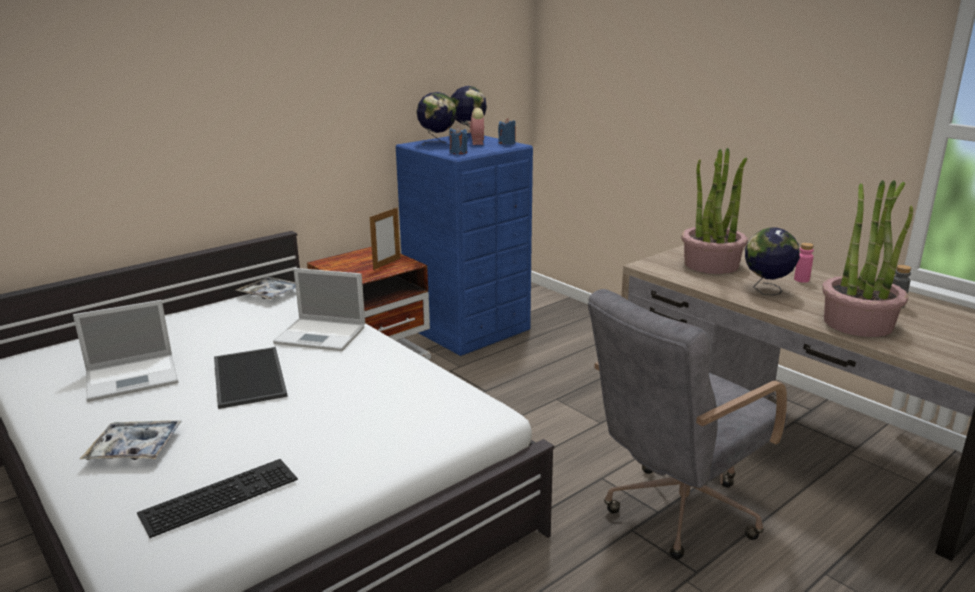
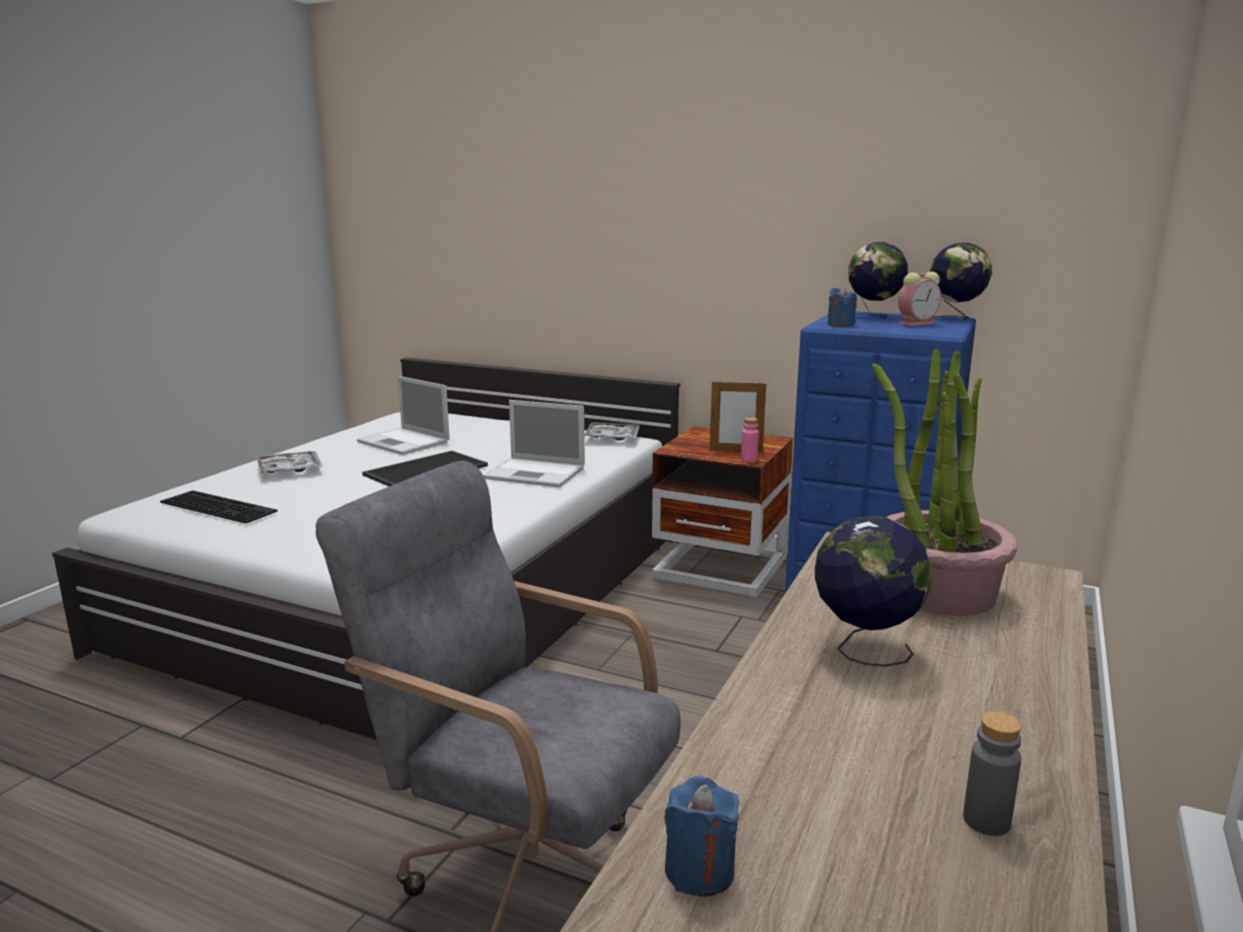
camera: 65 degrees right, 5 degrees down
laptop [273,268,365,351] -> laptop turned 60 degrees counterclockwise [484,400,585,487]
blue candle [498,118,516,145] -> blue candle moved to [665,776,739,897]
pink bottle [794,243,814,283] -> pink bottle moved to [741,417,759,462]
potted plant [822,180,913,337] -> none

